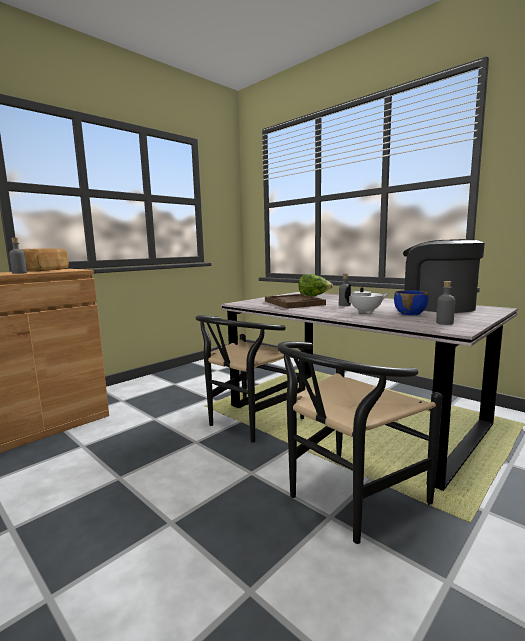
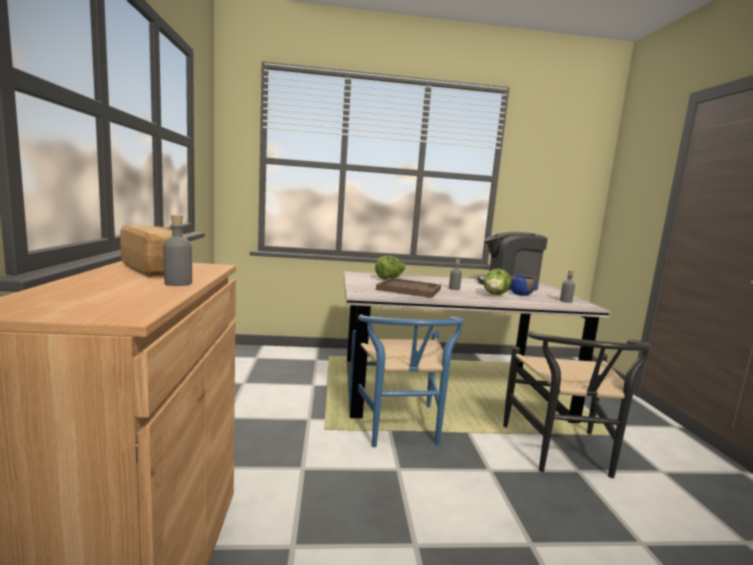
camera: 50 degrees left, 0 degrees up
black chair [195,315,305,442] -> blue chair [349,314,464,447]
white teapot [345,284,389,314] -> lettuce [483,268,511,295]

